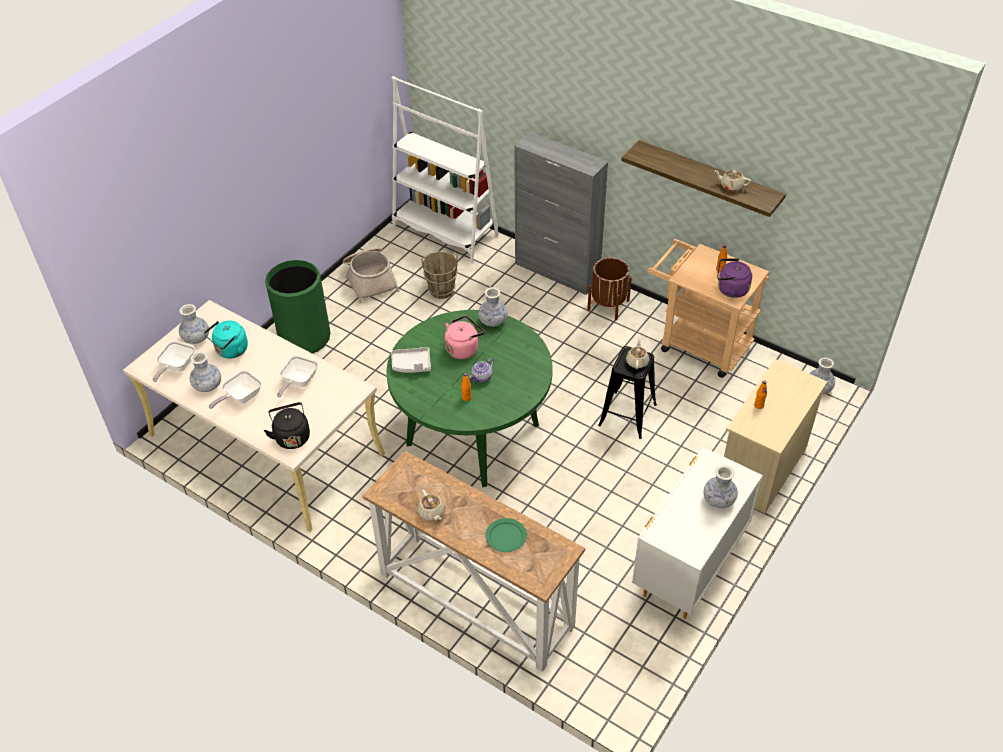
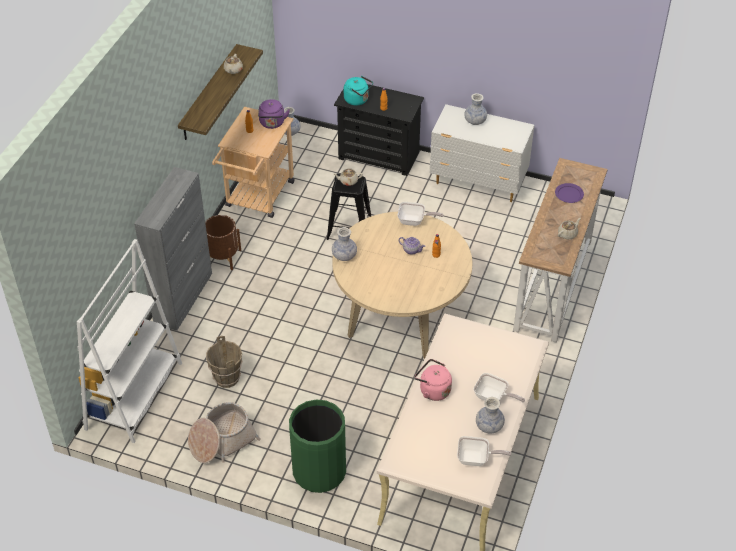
camera: 105 degrees left, 0 degrees up
vase [179,304,209,344] -> none
turquoise kettle [204,320,248,359] -> turquoise kettle moved to [344,76,373,106]
black kettle [264,402,310,449] -> none
frying pan [277,355,318,397] -> frying pan moved to [397,202,443,226]
green dining table [386,310,553,487] -> beige dining table [332,212,473,359]
grey tray [391,347,431,373] -> none
pink kettle [445,316,484,359] -> pink kettle moved to [415,359,452,401]
green plate [486,518,527,552] -> purple plate [555,183,584,203]
beige dresser [724,359,827,513] -> black dresser [334,84,424,176]

